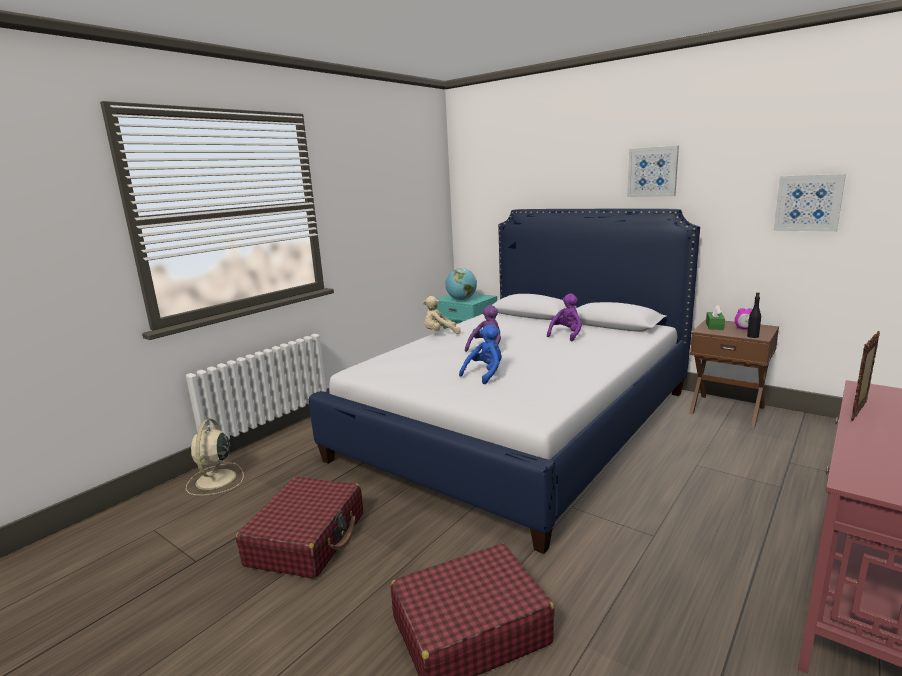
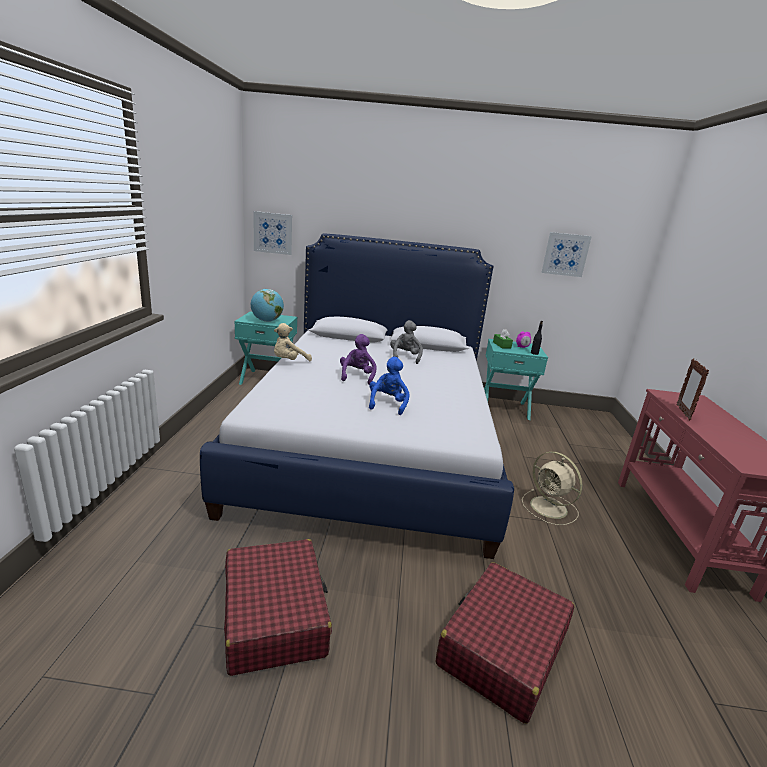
camera: 35 degrees left, 5 degrees up
beige fan [186,419,244,495] -> beige fan moved to [522,452,582,525]
purple plush toy [547,293,582,341] -> grey plush toy [390,320,423,364]
picture [627,146,679,197] -> picture moved to [253,211,292,255]
brown nightstand [689,319,779,428] -> turquoise nightstand [484,339,548,420]

